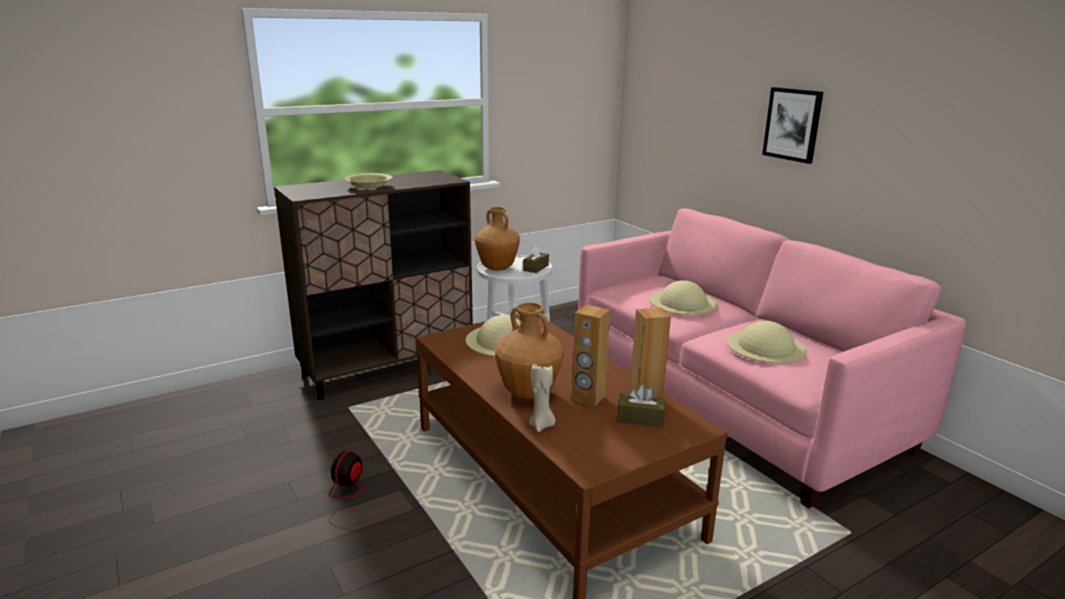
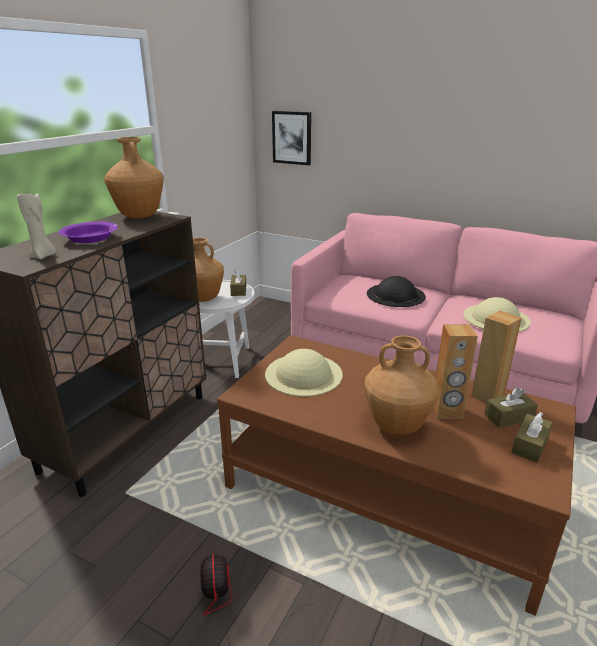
camera: 30 degrees left, 5 degrees up
yellow bowl [345,173,392,189] -> purple bowl [58,222,118,243]
beige candle [529,364,555,432] -> beige candle moved to [17,192,56,259]
beige hat [650,280,718,315] -> black hat [367,276,425,307]
picture [762,87,823,164] -> picture moved to [272,111,311,165]
none -> brown vase [104,137,164,219]
none -> brown tissue box [511,412,553,463]

